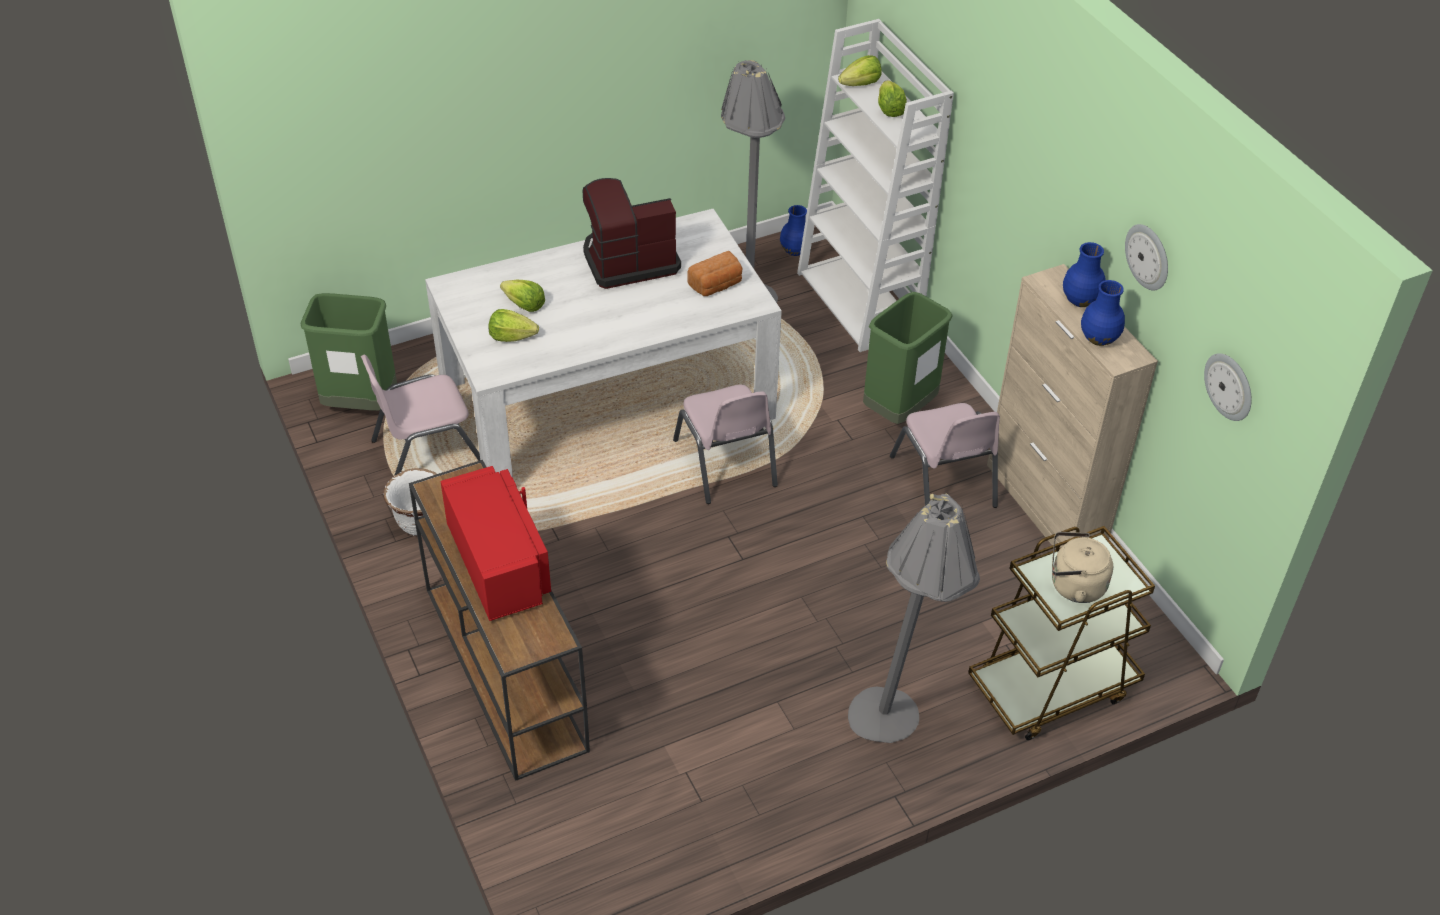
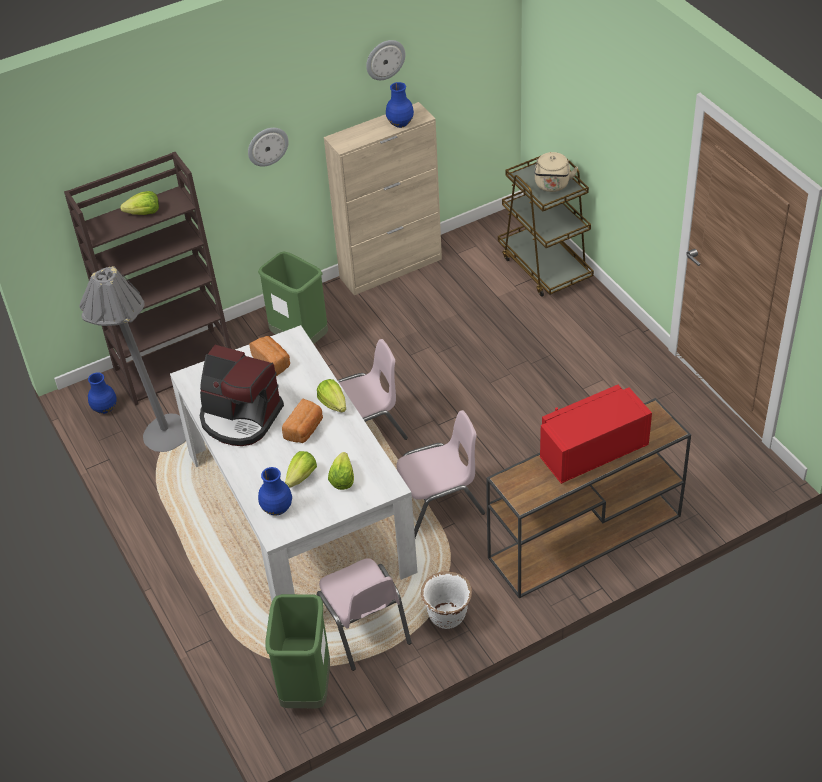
camera: 90 degrees left, 0 degrees up
coffee machine [583,178,681,289] -> coffee machine turned 45 degrees counterclockwise [200,345,284,446]
white bookcase [797,19,954,352] -> brown bookcase [64,152,232,406]
lettuce [838,55,882,86] -> lettuce moved to [317,379,346,412]
grey floor lamp [848,491,980,743] -> none
pink chair [890,403,1000,508] -> pink chair moved to [397,410,485,538]
blue vase [1063,242,1106,307] -> blue vase moved to [258,467,292,515]
wall clock [1204,353,1252,421] -> wall clock moved to [248,128,289,167]
none -> bread [282,399,323,443]

